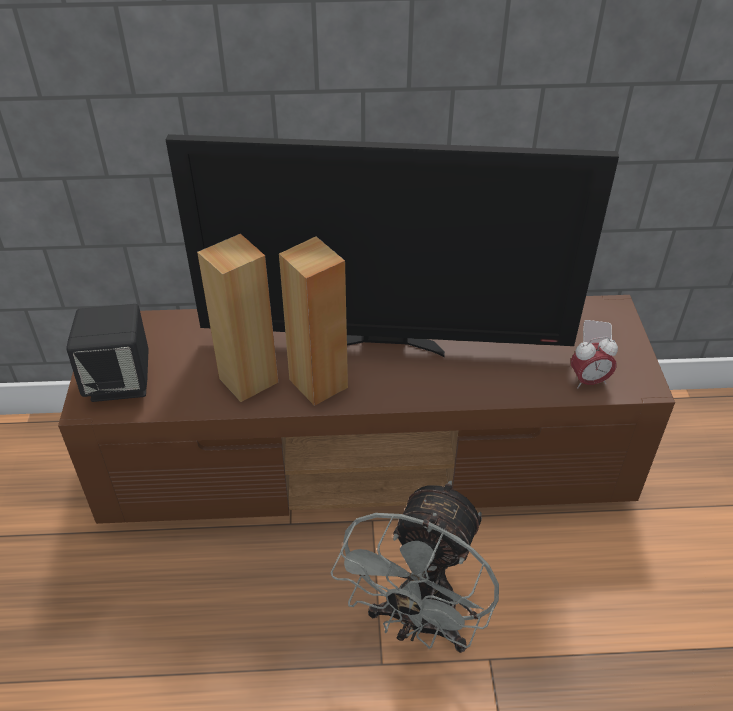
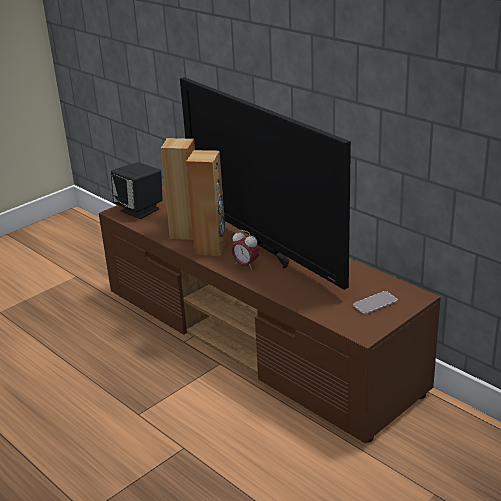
camera: 50 degrees right, 15 degrees down
grey fan [330,481,499,653] -> none
alarm clock [571,336,618,389] -> alarm clock moved to [231,230,260,270]

